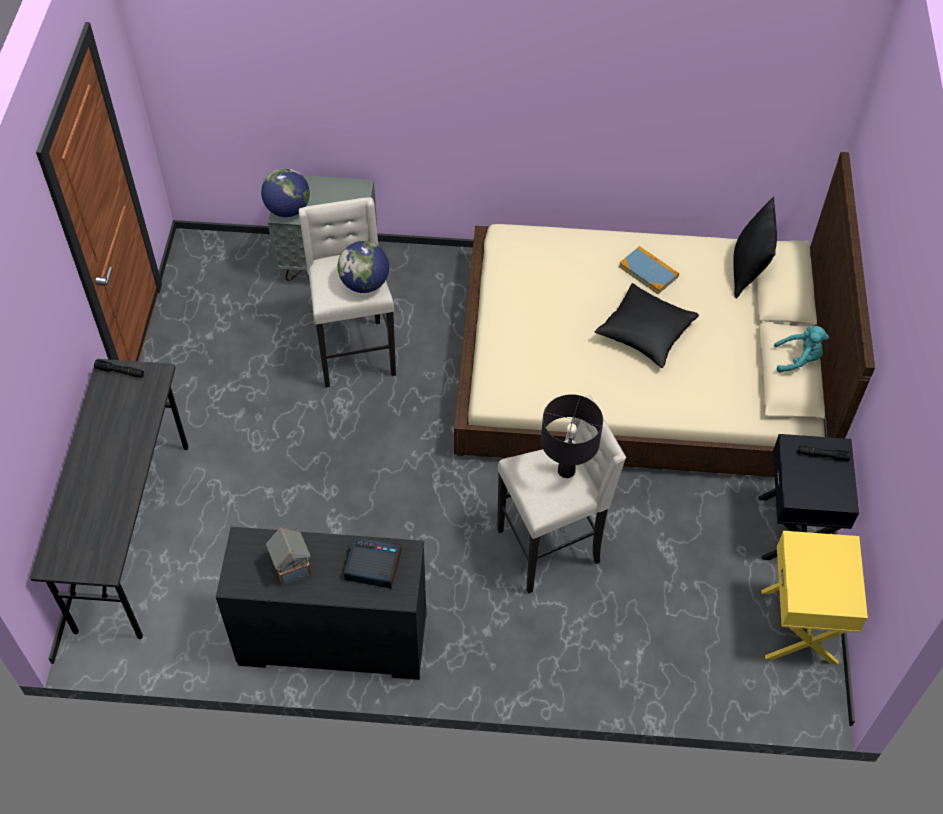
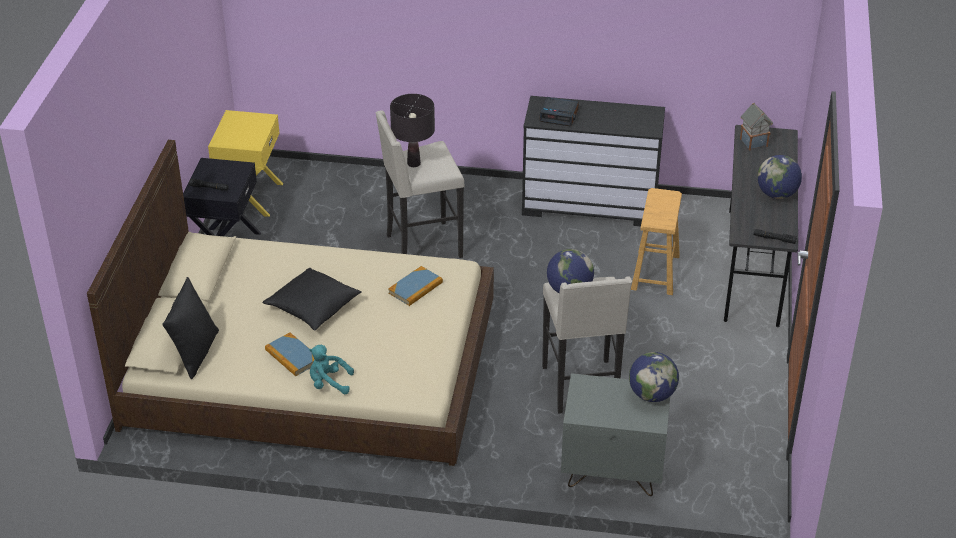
camera: 175 degrees left, 15 degrees down
toy house [266,526,311,587] -> toy house moved to [740,103,773,151]
turquoise plush toy [774,326,829,373] -> turquoise plush toy moved to [309,345,354,394]
none -> book [388,266,443,306]
none -> brown stool [631,188,682,295]
none -> globe [757,155,802,199]

